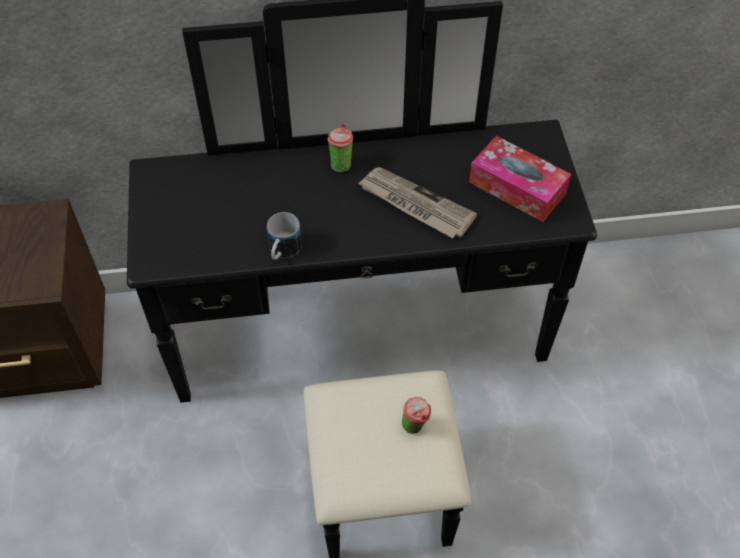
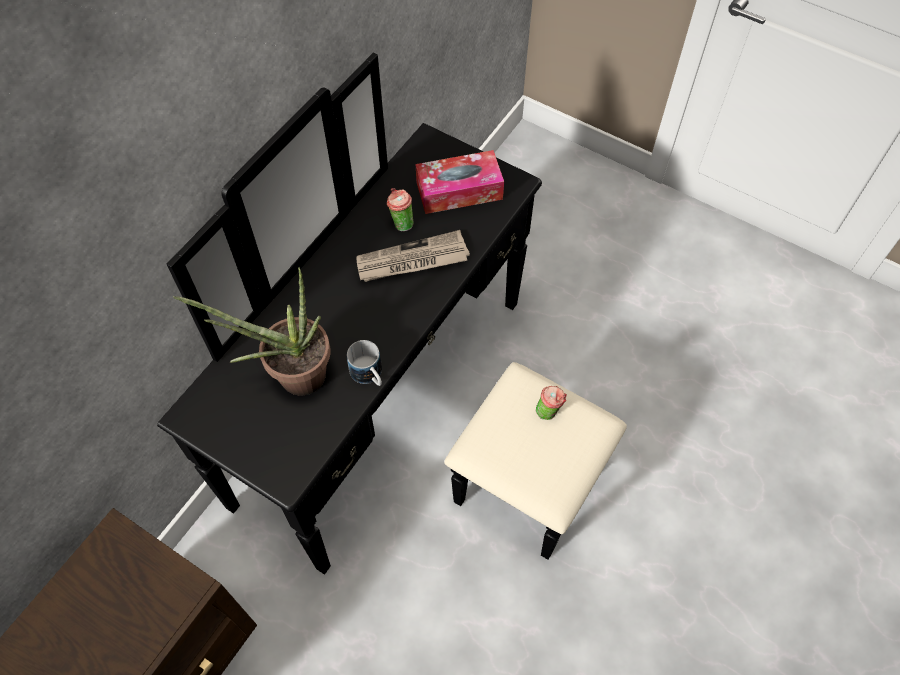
camera: 50 degrees left, 5 degrees up
cup [327,124,353,172] -> cup moved to [387,188,413,231]
none -> potted plant [173,267,331,395]

